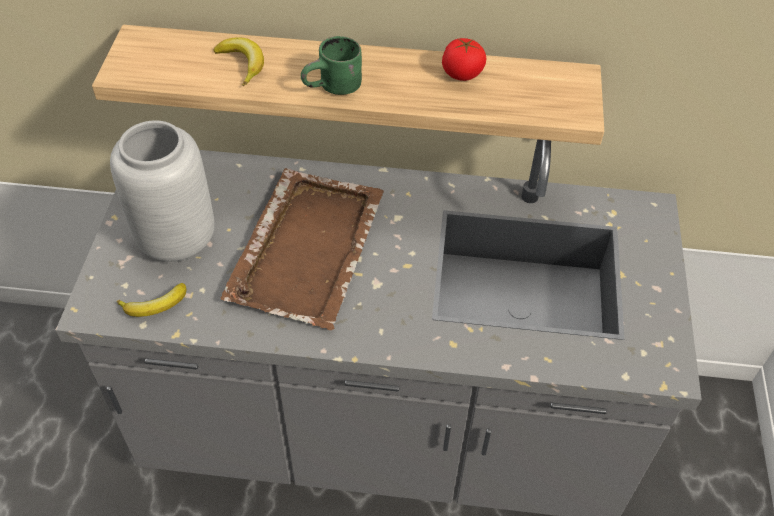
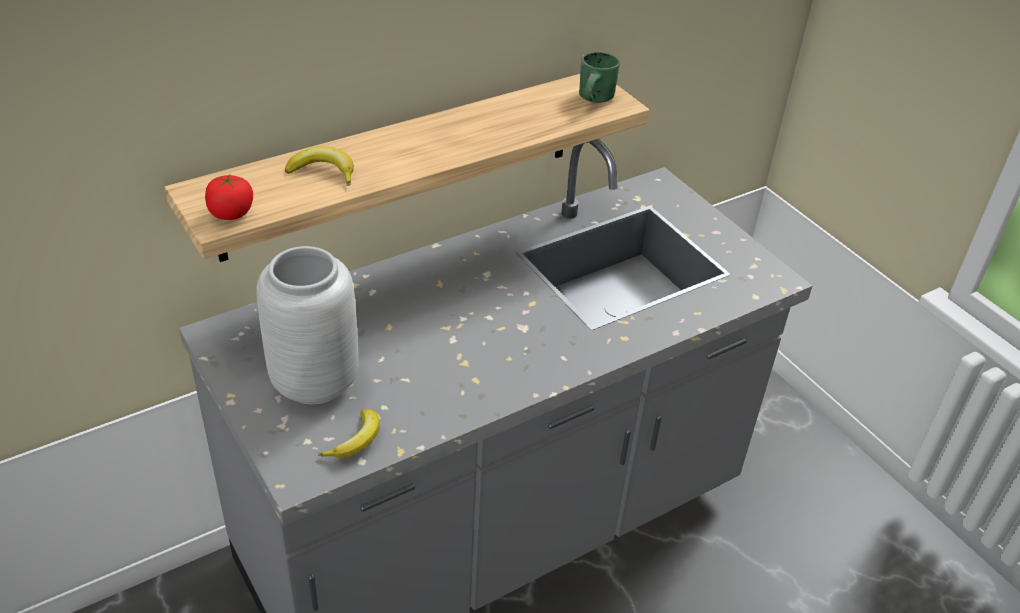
camera: 40 degrees left, 10 degrees down
brown tray [221,168,384,330] -> none
green mug [301,36,362,95] -> green mug moved to [579,52,620,103]
tomato [442,38,486,81] -> tomato moved to [205,174,253,220]

